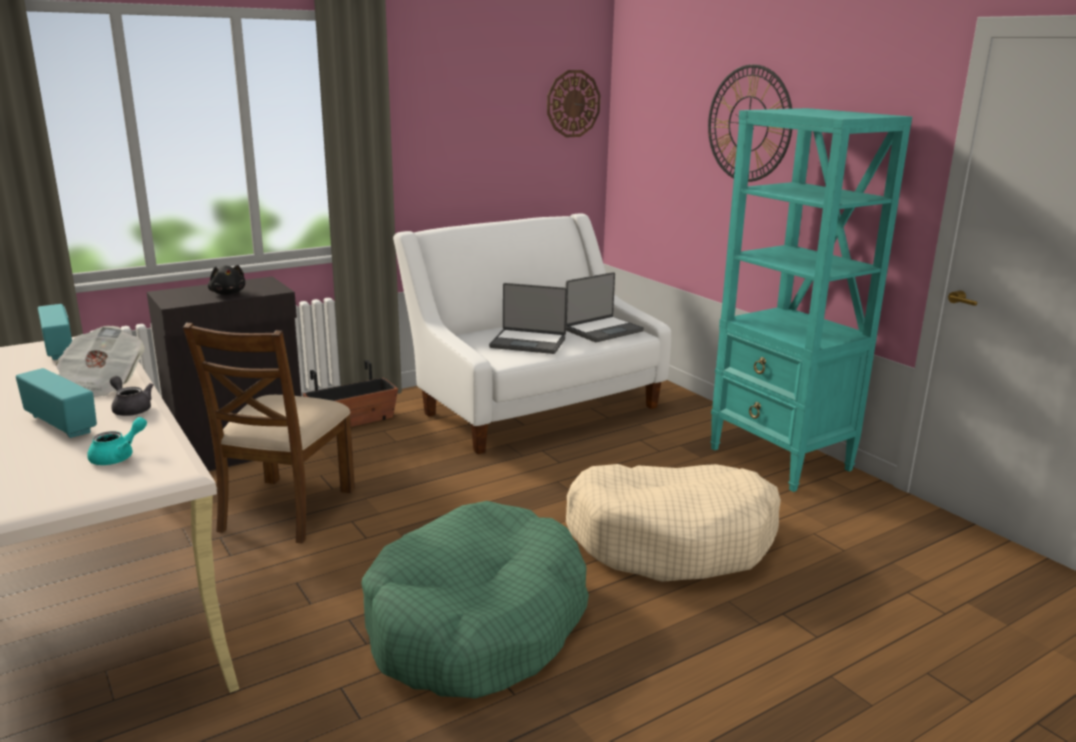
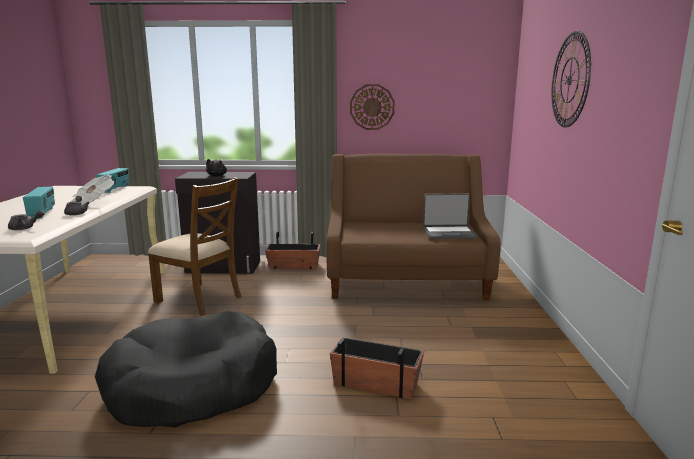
camera: 35 degrees right, 5 degrees down
turquoise teapot [87,417,147,465] -> grey teapot [8,210,44,230]
brown chair [183,323,355,544] -> brown chair turned 105 degrees counterclockwise [148,177,241,316]
green dog bed [361,501,589,699] -> black dog bed [95,311,277,427]
white sofa [393,213,671,454] -> brown sofa [326,154,501,300]
laptop [489,283,567,354] -> none
wall clock [547,70,600,138] -> wall clock moved to [350,84,395,130]
beige dog bed [566,464,781,582] -> planter [330,337,424,399]
turquoise bookcase [710,108,912,492] -> none

